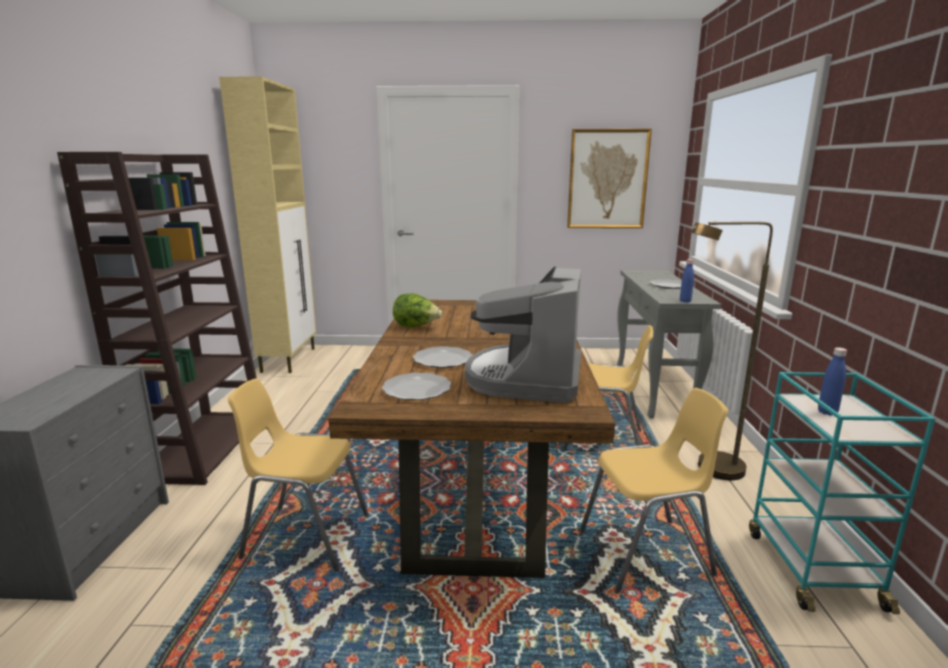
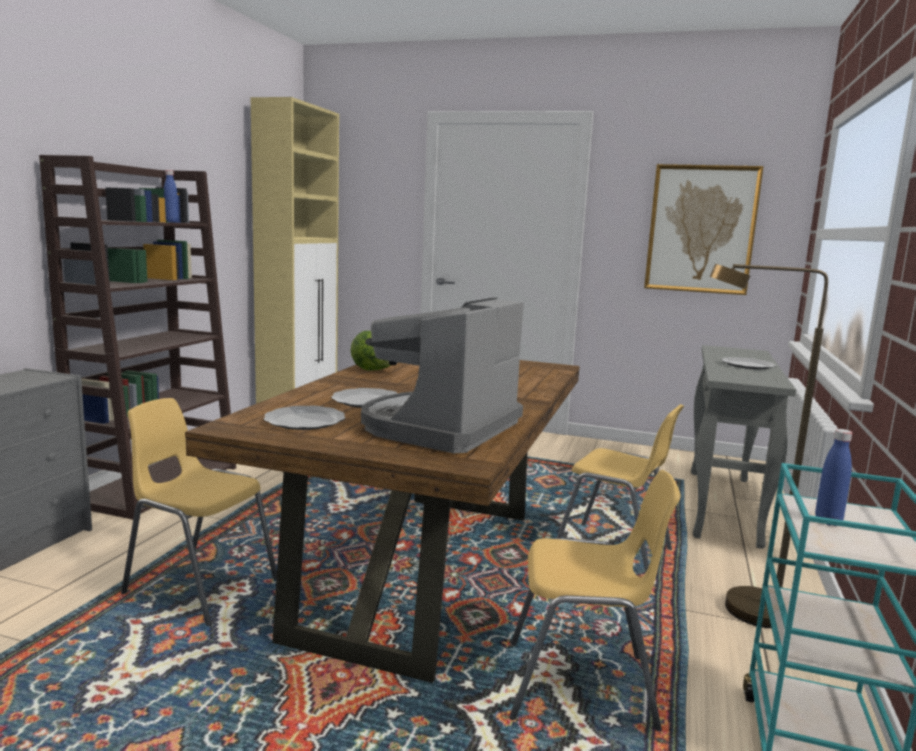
camera: 15 degrees right, 5 degrees down
blue bottle [680,259,694,303] -> blue bottle moved to [164,170,179,222]

